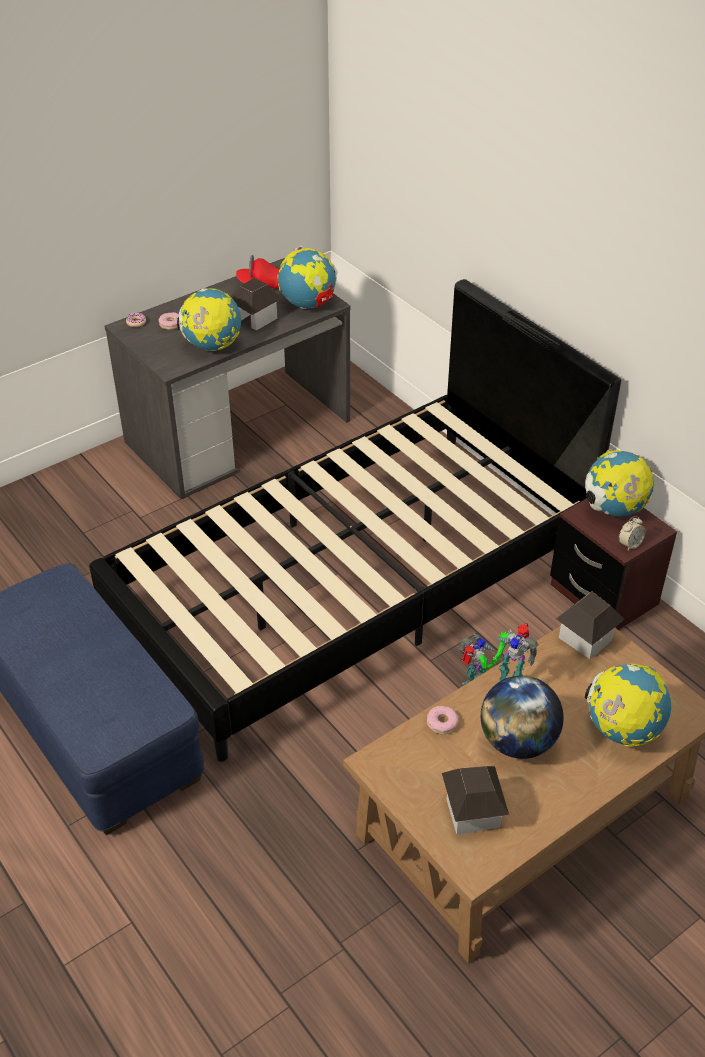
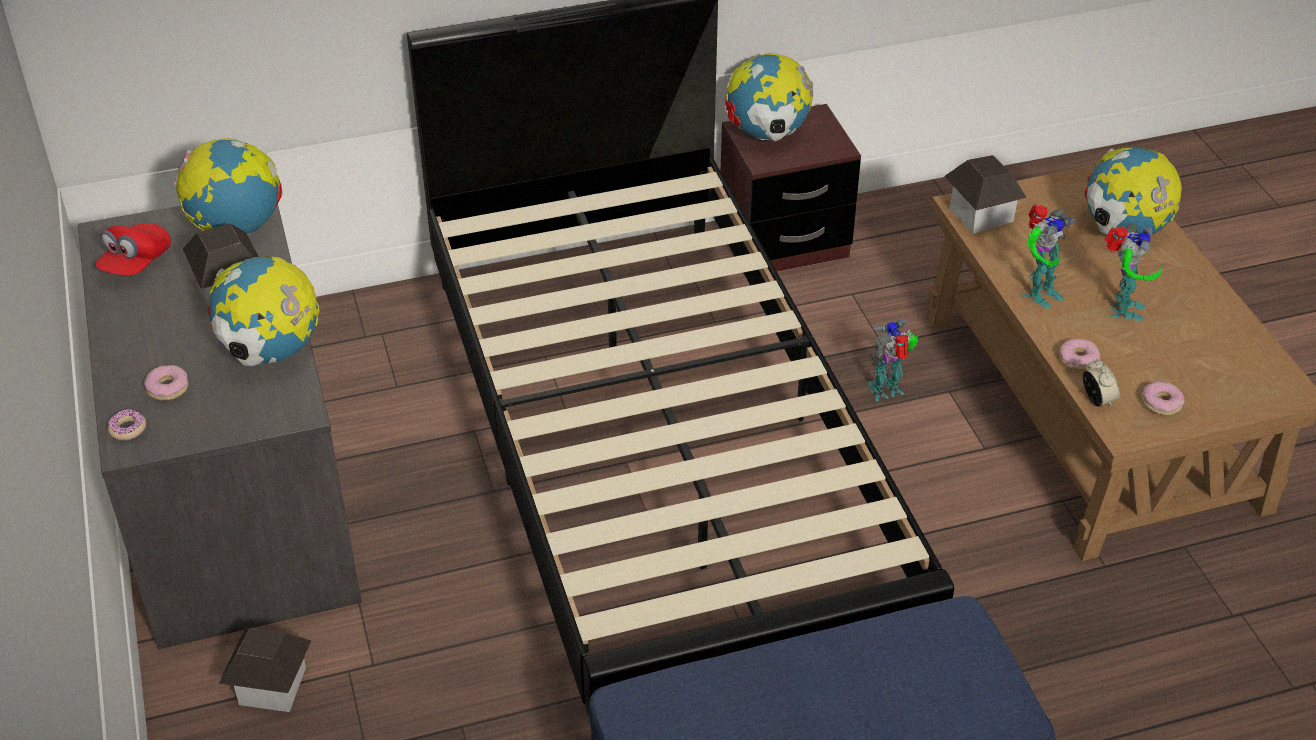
camera: 70 degrees left, 0 degrees up
toy house [442,766,509,835] -> toy house moved to [219,628,312,712]
globe [481,675,564,759] -> toy robot [1104,223,1162,321]
alarm clock [619,516,646,550] -> alarm clock moved to [1083,359,1120,407]
none -> donut [1142,381,1185,415]

